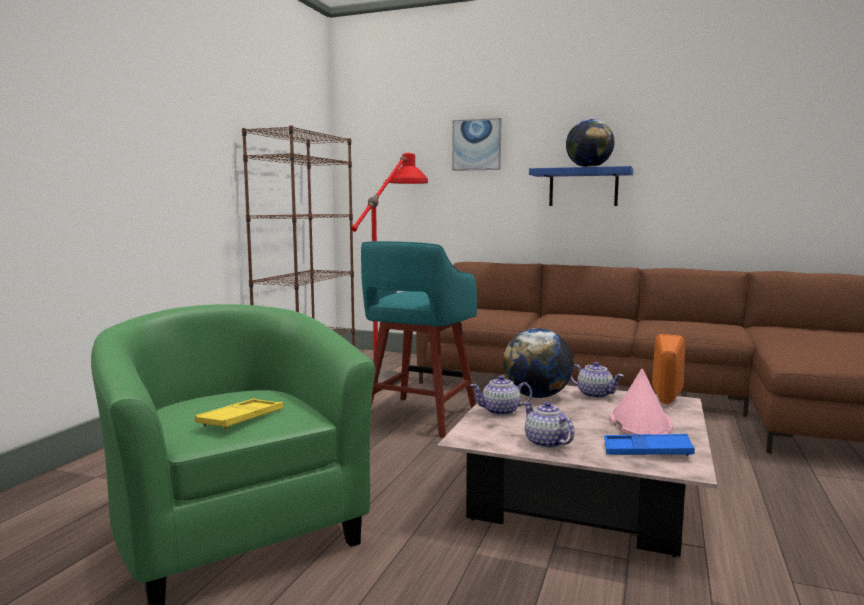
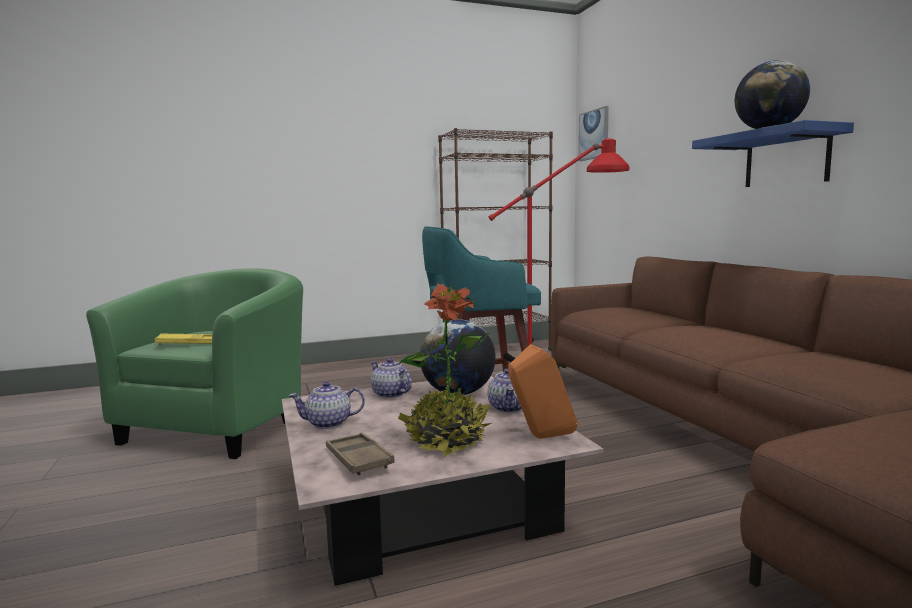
camera: 50 degrees right, 0 degrees up
picture [452,118,502,171] -> picture moved to [578,106,609,161]
teapot [524,401,575,448] -> teapot turned 120 degrees counterclockwise [288,381,365,429]
blue tray [604,434,695,456] -> brown tray [326,432,395,475]
pink hat [610,369,673,435] -> potted plant [398,283,492,457]

